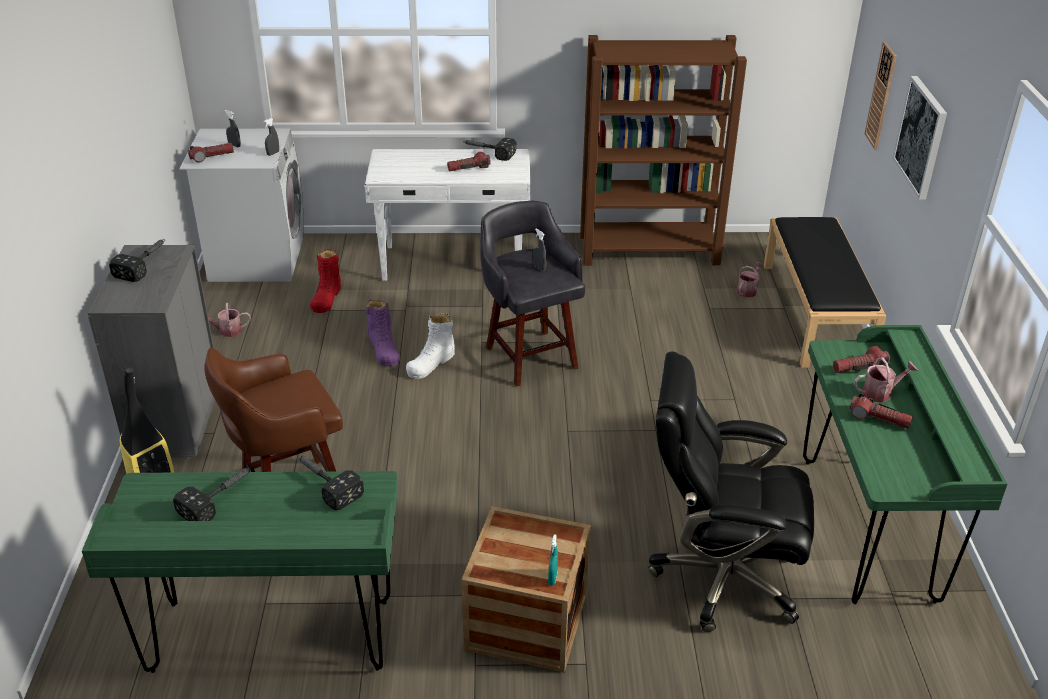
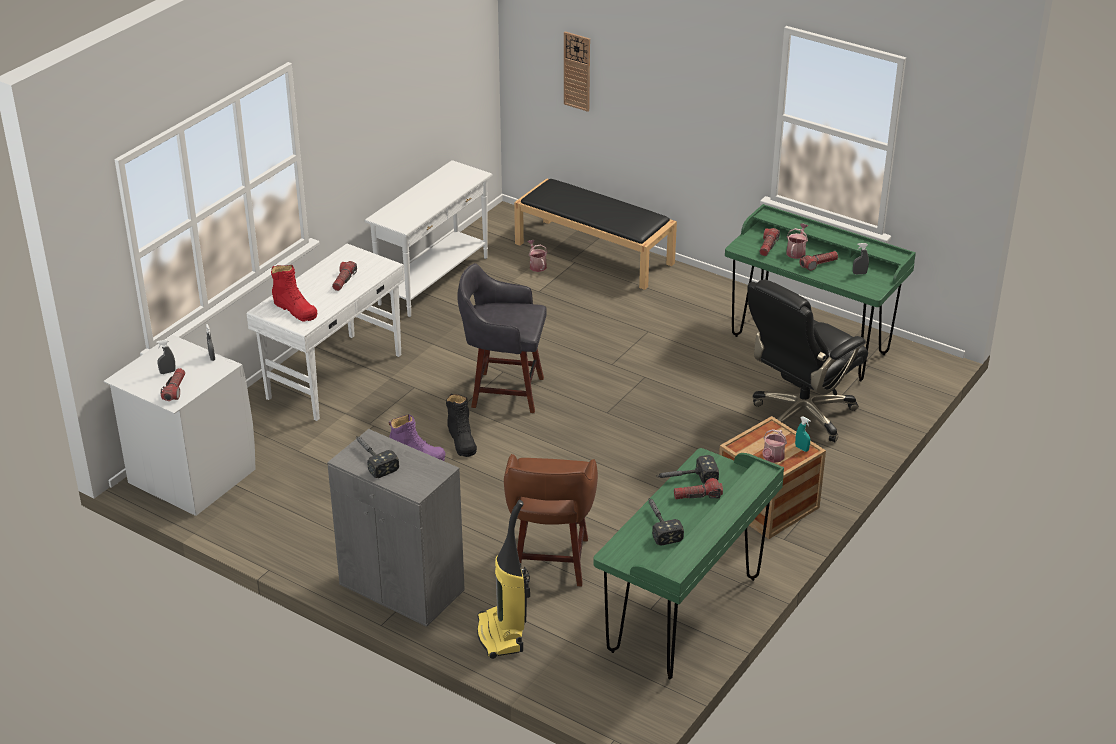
camera: 55 degrees left, 0 degrees up
watering can [208,303,251,337] -> watering can moved to [762,429,787,463]
red boot [310,249,341,313] -> red boot moved to [271,265,317,321]
white boot [406,313,455,379] -> black boot [446,394,477,457]
hammer [463,138,516,161] -> none
grey spray bottle [533,229,547,271] -> grey spray bottle moved to [853,243,869,274]
brown bookcase [580,35,747,266] -> white console table [364,160,492,317]
picture [893,76,947,200] -> none
none -> flashlight [674,478,723,499]

